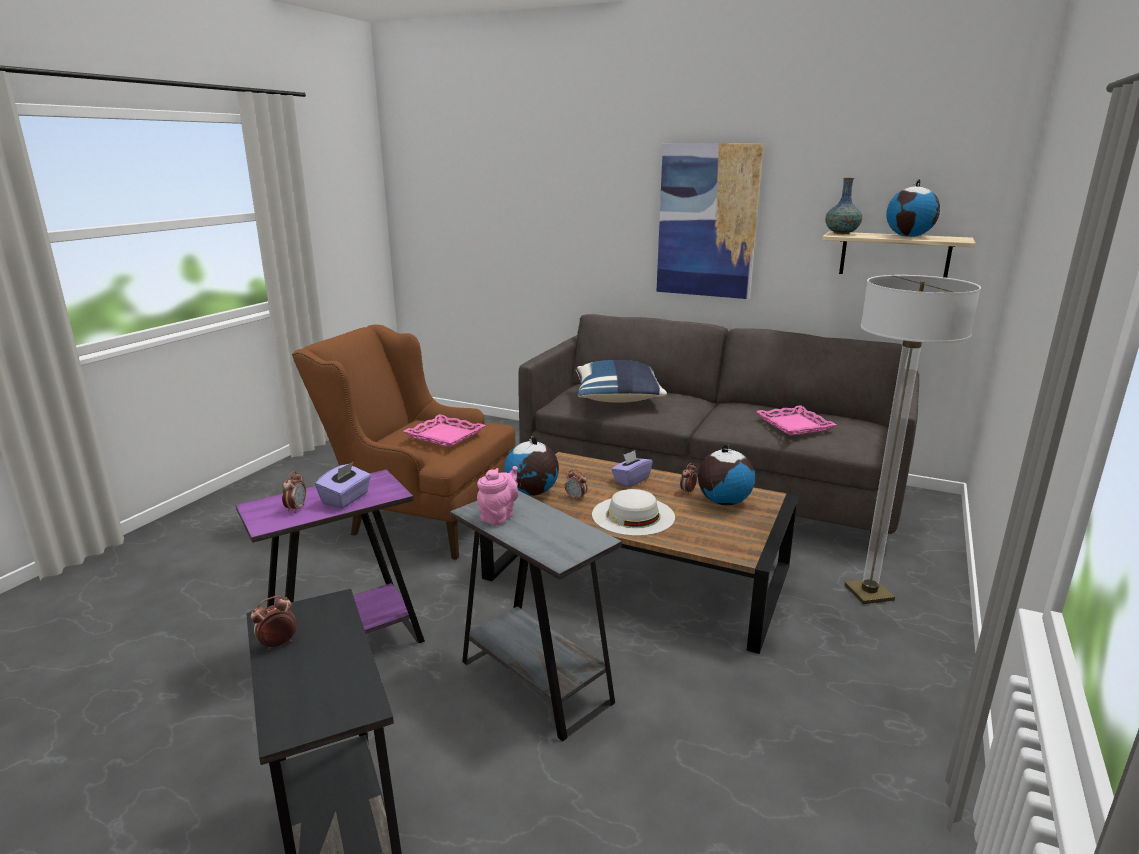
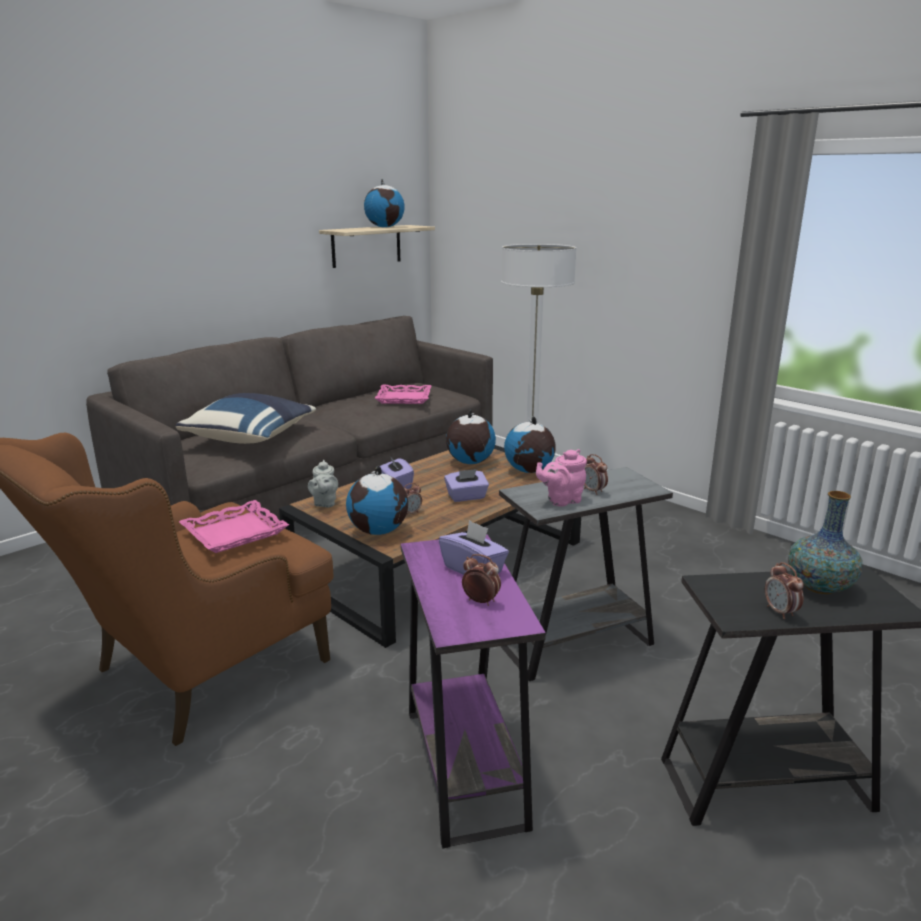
camera: 70 degrees left, 0 degrees up
pink teapot [477,466,518,525] -> pink teapot turned 75 degrees counterclockwise [536,449,587,506]
white hat [592,489,675,536] -> purple tissue box [444,469,489,502]
picture [656,143,764,299] -> none
alarm clock [680,463,697,494] -> alarm clock moved to [584,454,608,495]
vase [825,178,862,234] -> vase moved to [788,491,863,594]
none -> grey teapot [308,460,338,507]
none -> globe [504,416,556,473]

